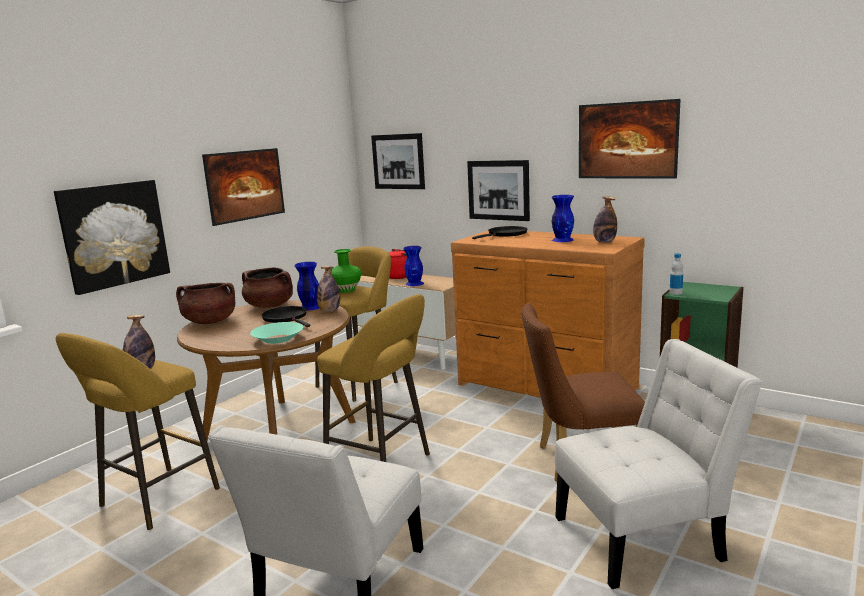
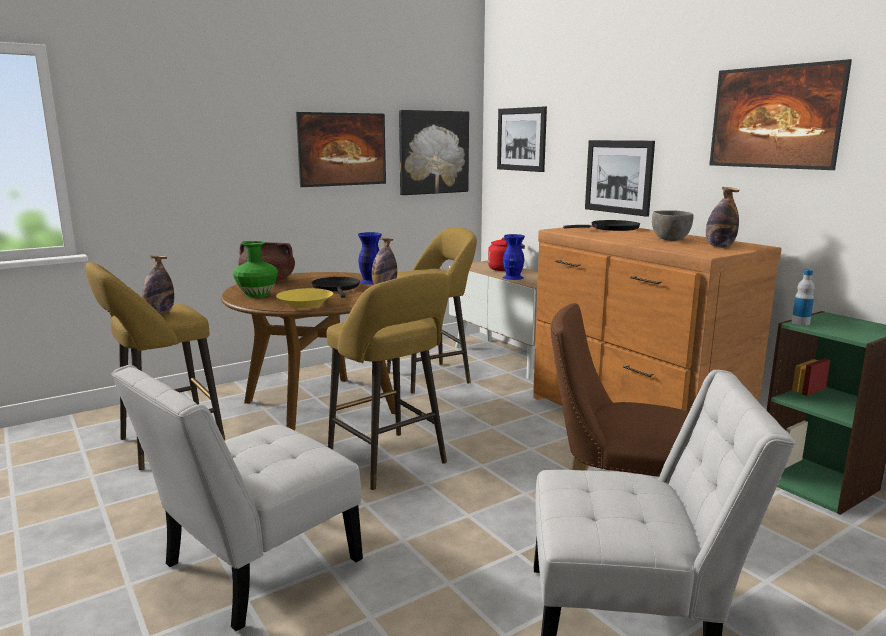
camera: 20 degrees right, 0 degrees up
picture [54,180,170,295] -> picture moved to [399,110,469,195]
brown cooking pot [242,268,293,308] -> none
turquoise bowl [250,322,303,344] -> yellow bowl [276,288,333,308]
green vase [331,249,362,293] -> green vase moved to [233,241,278,298]
blue vase [552,195,574,242] -> grey bowl [652,210,693,241]

